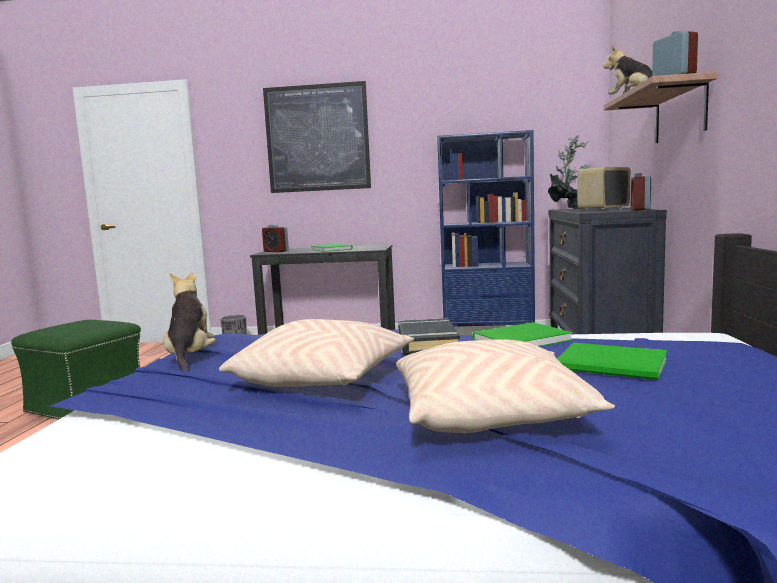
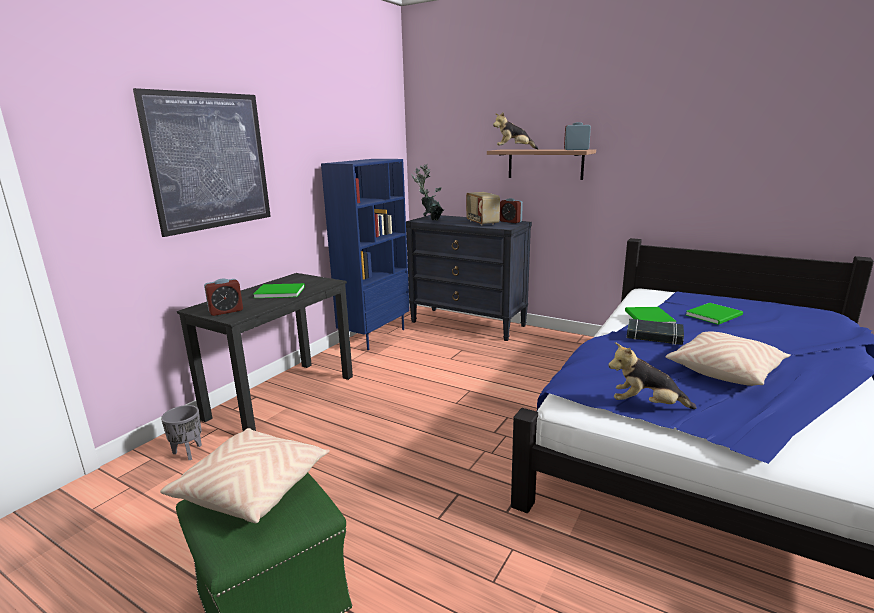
camera: 65 degrees left, 10 degrees up
beige pillow [396,339,615,433] -> beige pillow moved to [160,428,330,523]

